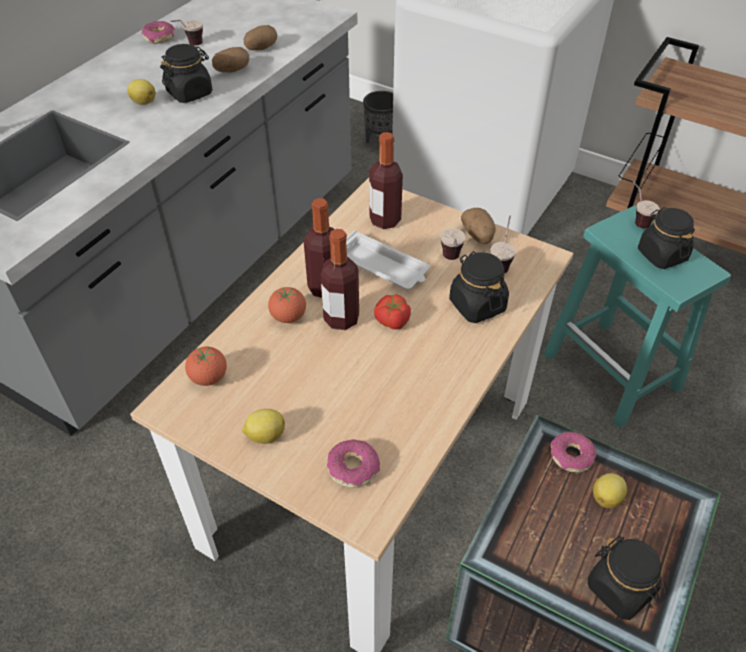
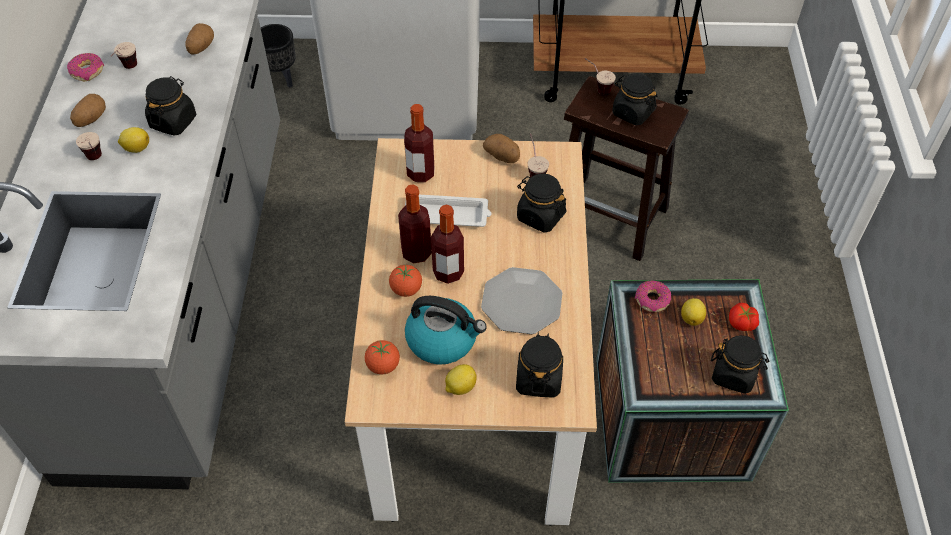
camera: 30 degrees left, 5 degrees up
potato [212,47,249,73] -> potato moved to [70,94,106,127]
donut [327,439,380,488] -> black jar [516,333,563,398]
tomato [374,294,411,330] -> tomato moved to [729,303,759,331]
cup [440,228,466,260] -> cup moved to [76,132,102,160]
turquoise stool [543,206,731,428] -> brown stool [564,76,689,261]
none -> kettle [405,296,487,365]
none -> plate [481,267,562,334]

